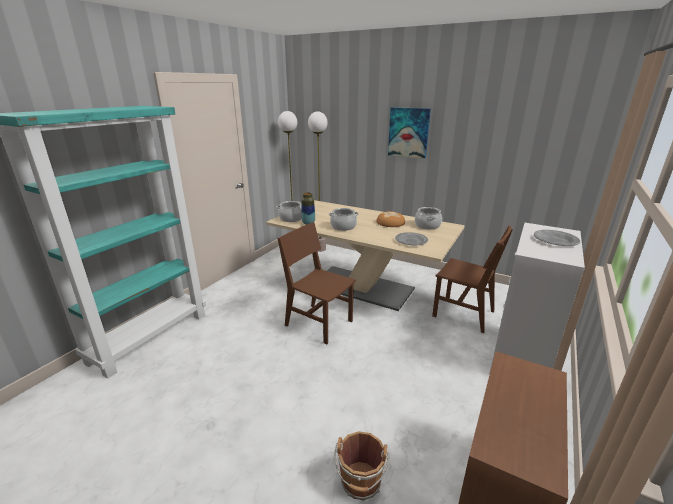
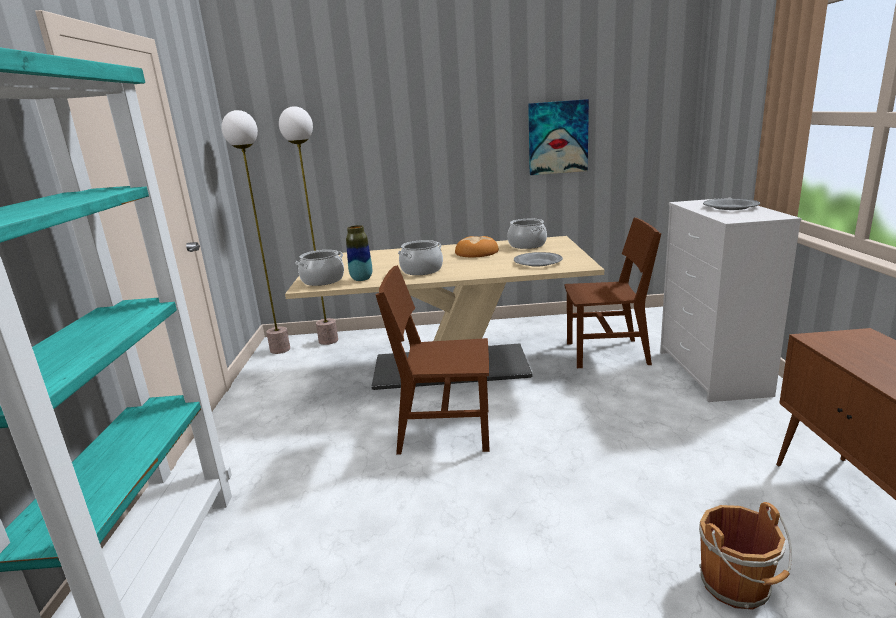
camera: 30 degrees left, 5 degrees down
picture [388,107,431,159] -> picture moved to [528,99,589,175]

